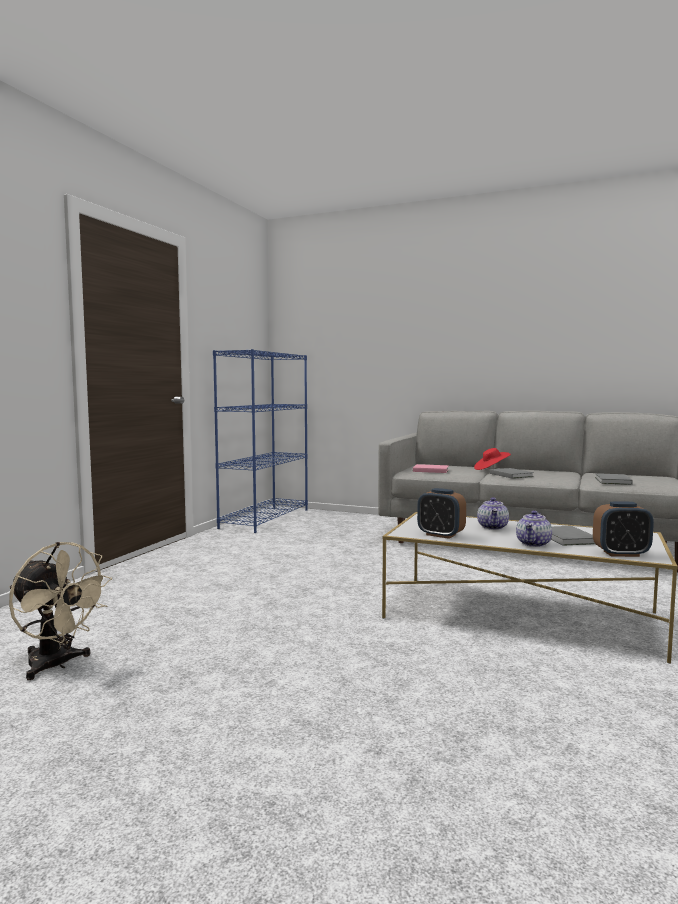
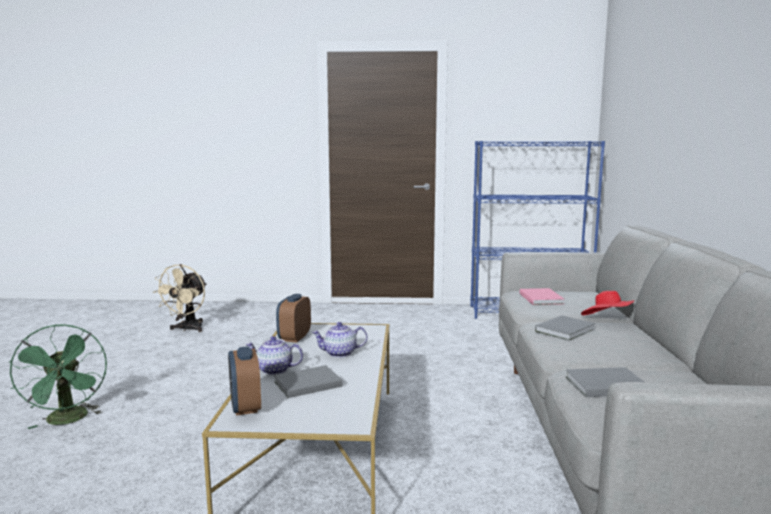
camera: 70 degrees right, 5 degrees up
none -> green fan [10,324,107,429]

